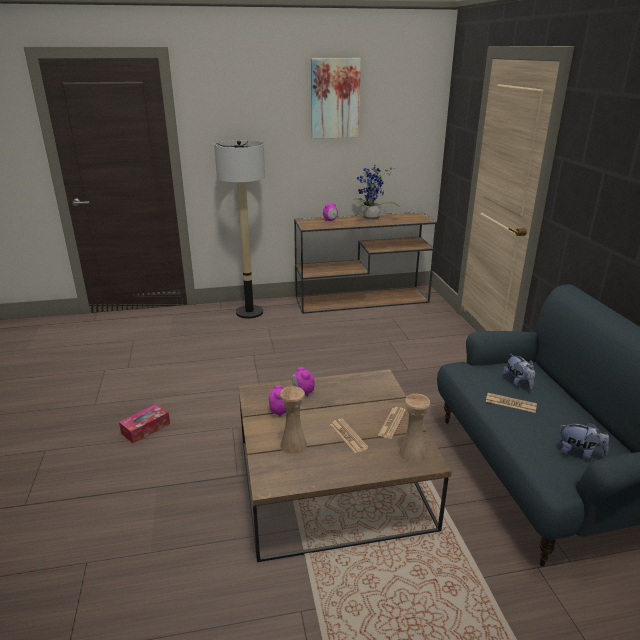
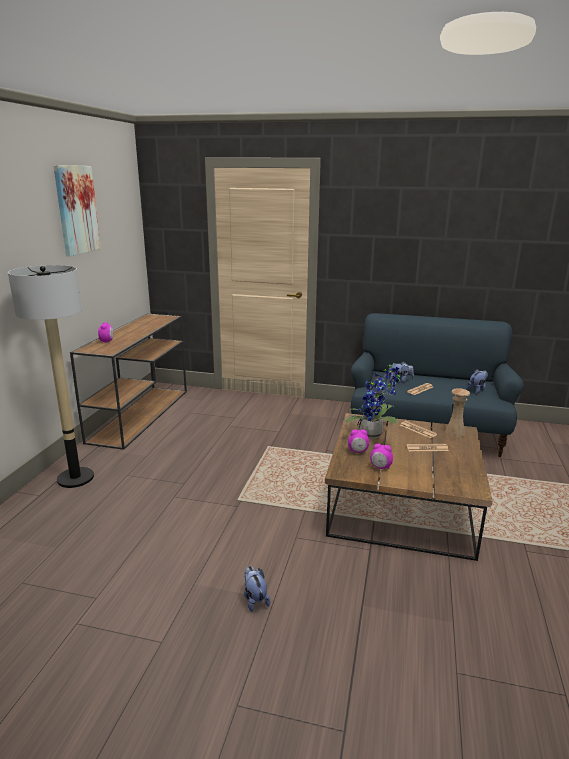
camera: 65 degrees left, 5 degrees down
tissue box [119,404,170,443] -> plush toy [244,566,270,612]
beige vase [280,387,307,454] -> none
potted plant [353,164,400,220] -> potted plant moved to [346,363,400,439]

